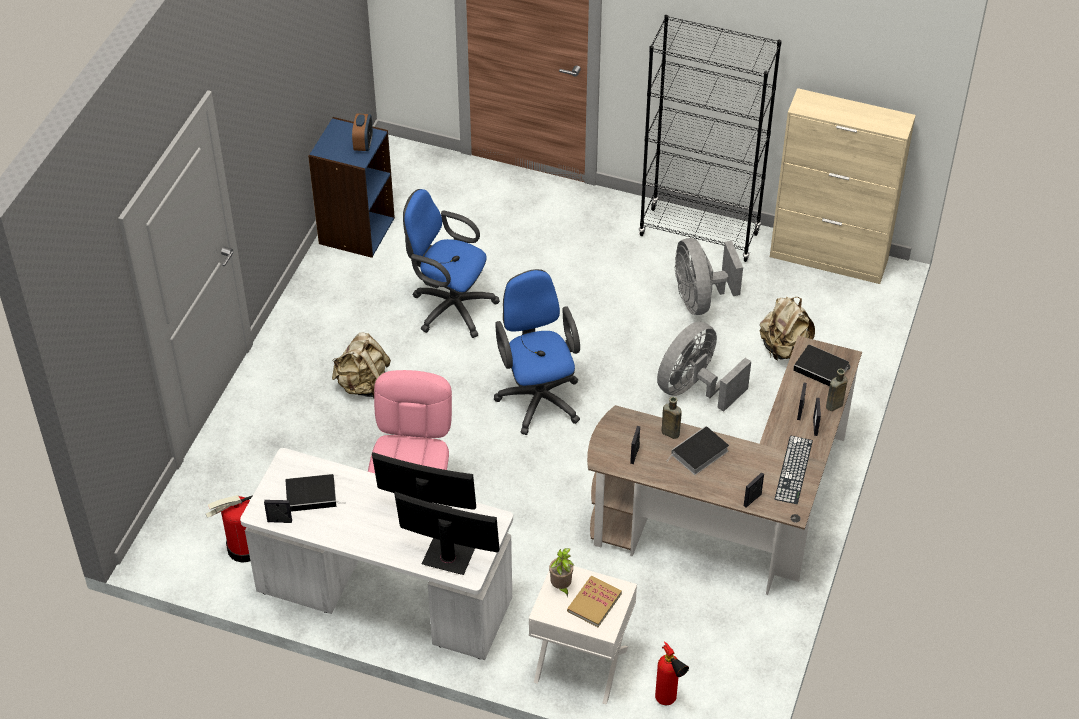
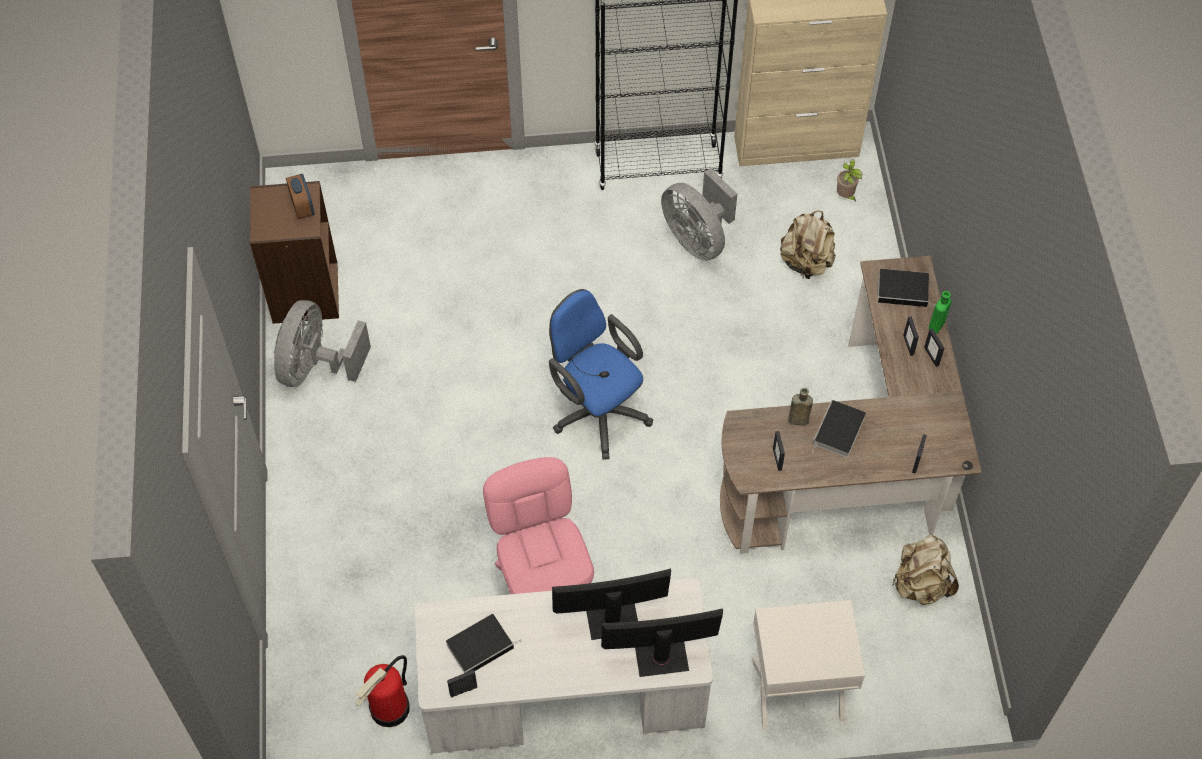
camera: 25 degrees left, 10 degrees up
blue bookcase [308,117,395,258] -> brown bookcase [250,181,339,324]
beige backpack [332,332,391,398] -> beige backpack moved to [893,534,959,605]
blue office chair [403,189,500,338] -> none
potted plant [549,548,574,597] -> potted plant moved to [837,159,862,202]
book [567,576,622,627] -> none
fire extinguisher [655,641,689,705] -> none
grey fan [657,322,751,412] -> grey fan moved to [274,300,371,387]
keyboard [775,436,813,504] -> none
brown bottle [826,369,848,411] -> green bottle [928,291,951,333]

